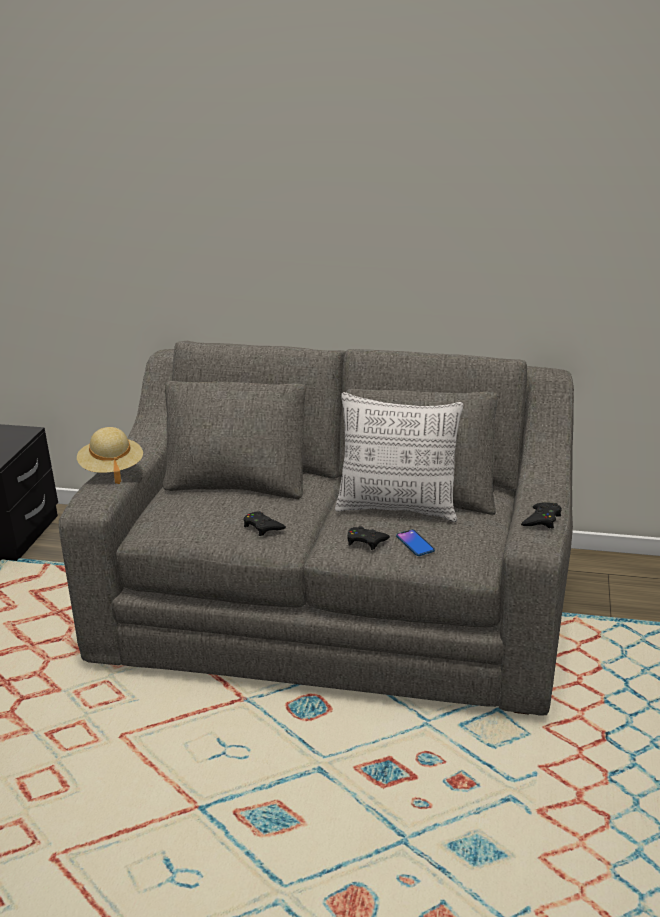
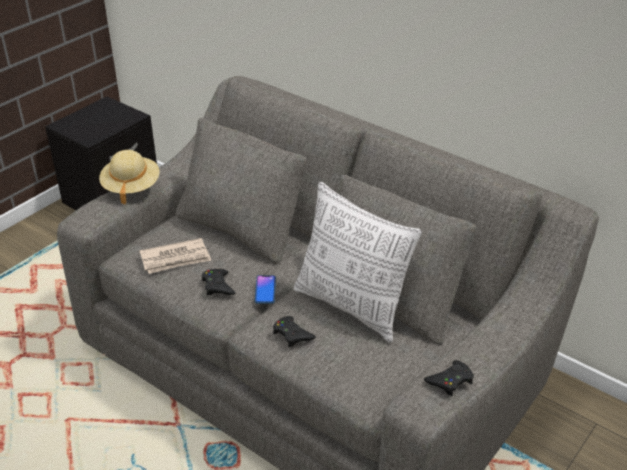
camera: 25 degrees right, 10 degrees up
phone [396,529,435,556] -> phone moved to [255,275,276,304]
none -> newspaper [140,238,211,274]

